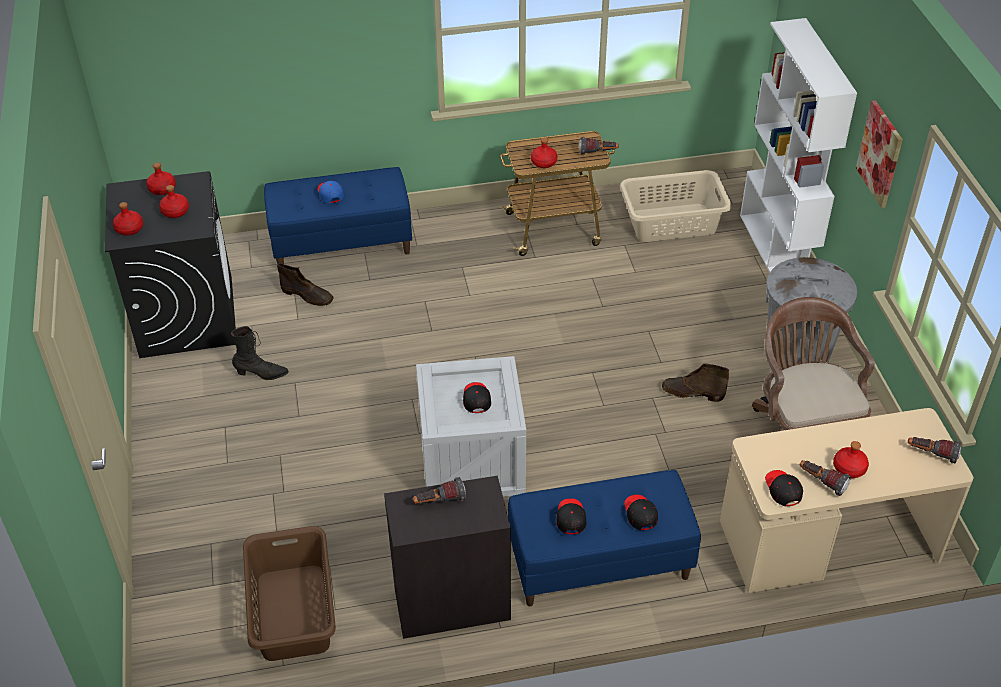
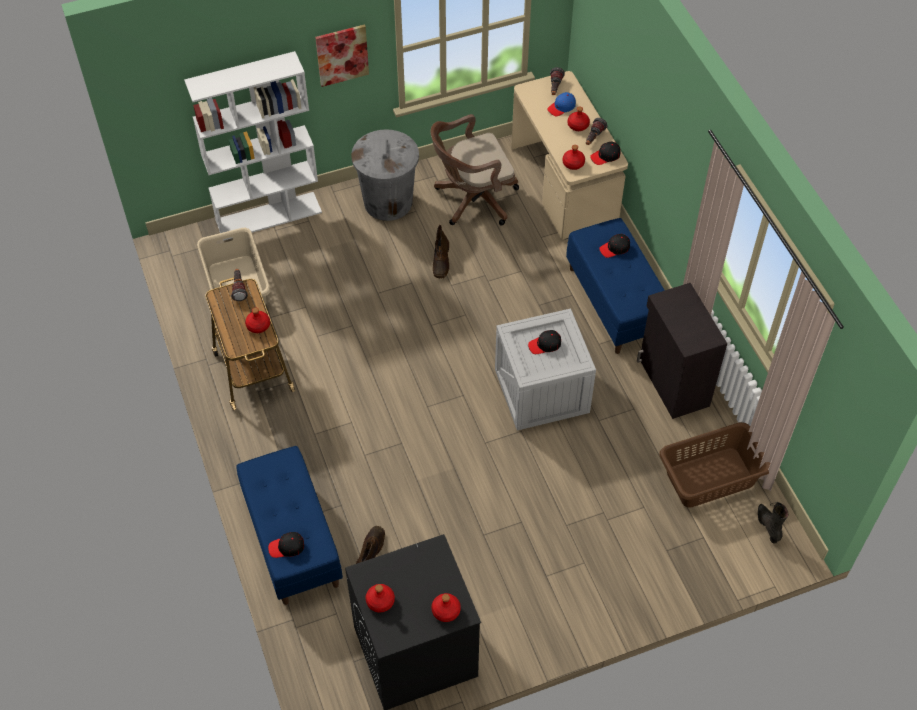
camera: 100 degrees left, 10 degrees up
red bottle [159,185,189,218] -> red bottle moved to [563,145,585,170]
black boot [231,326,289,380] -> black boot moved to [758,502,789,543]
blue cap [317,181,344,203] -> blue cap moved to [547,92,576,117]
flashlight [413,477,466,504] -> none
black cap [556,498,586,534] -> black cap moved to [268,532,304,558]

